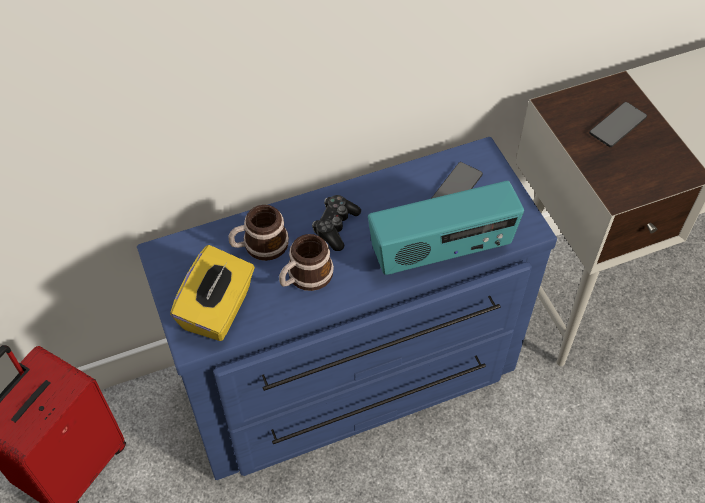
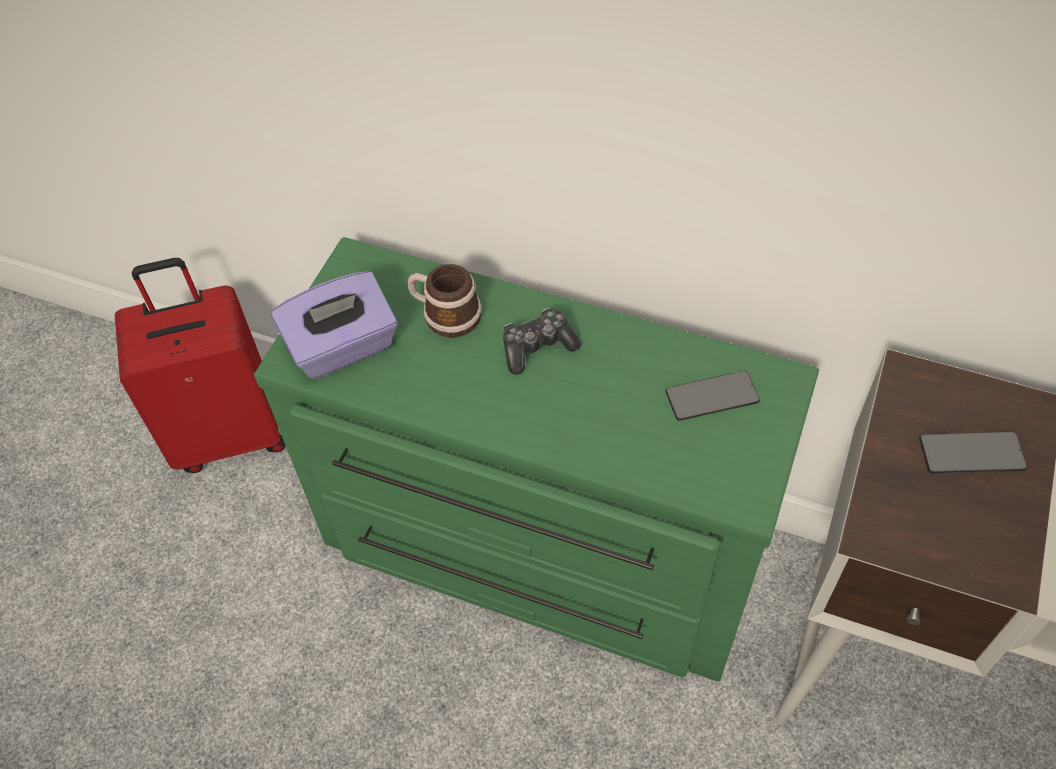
camera: 45 degrees right, 0 degrees up
blue dresser [137,137,557,480] -> green dresser [254,237,819,682]
yellow tissue box [170,245,255,341] -> purple tissue box [271,271,397,379]
mug [279,234,334,291] -> none
radio [368,181,524,275] -> none

